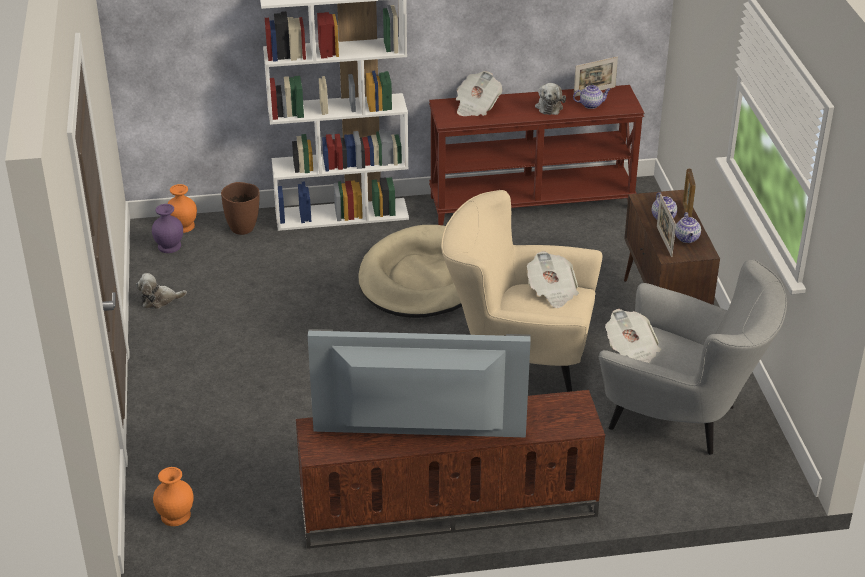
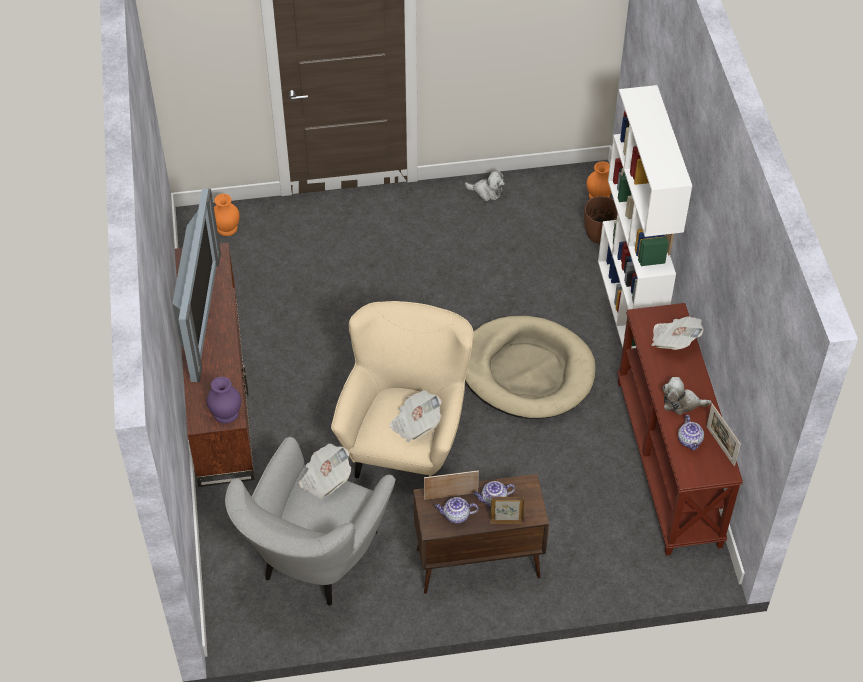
camera: 90 degrees right, 15 degrees up
plush toy [136,273,187,309] -> plush toy turned 120 degrees clockwise [465,170,505,201]
purple vase [152,204,183,253] -> purple vase moved to [207,377,241,424]

